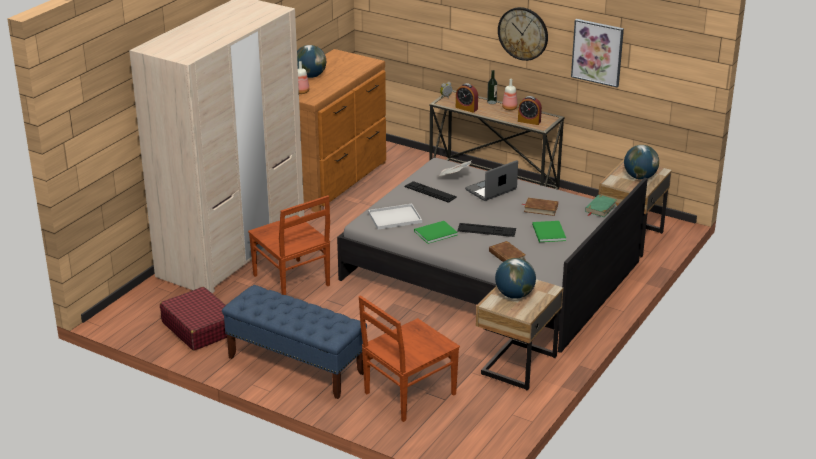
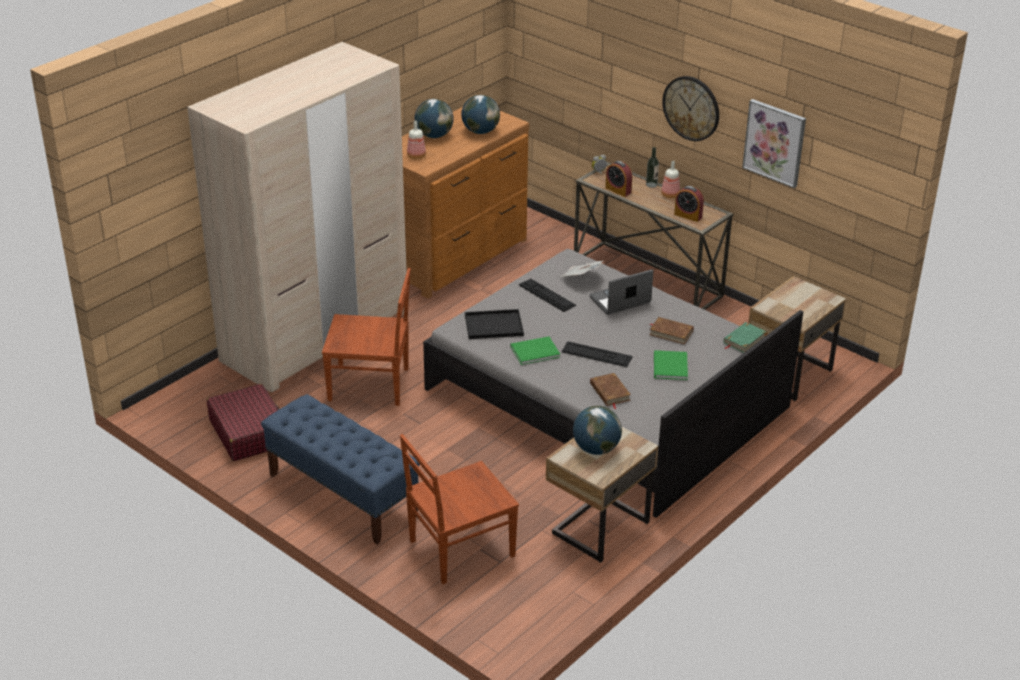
camera: 10 degrees right, 5 degrees up
brown chair [248,195,330,295] -> brown chair turned 60 degrees counterclockwise [322,268,411,406]
white tray [368,204,422,230] -> black tray [465,309,524,339]
globe [624,145,659,180] -> globe moved to [461,95,500,134]

